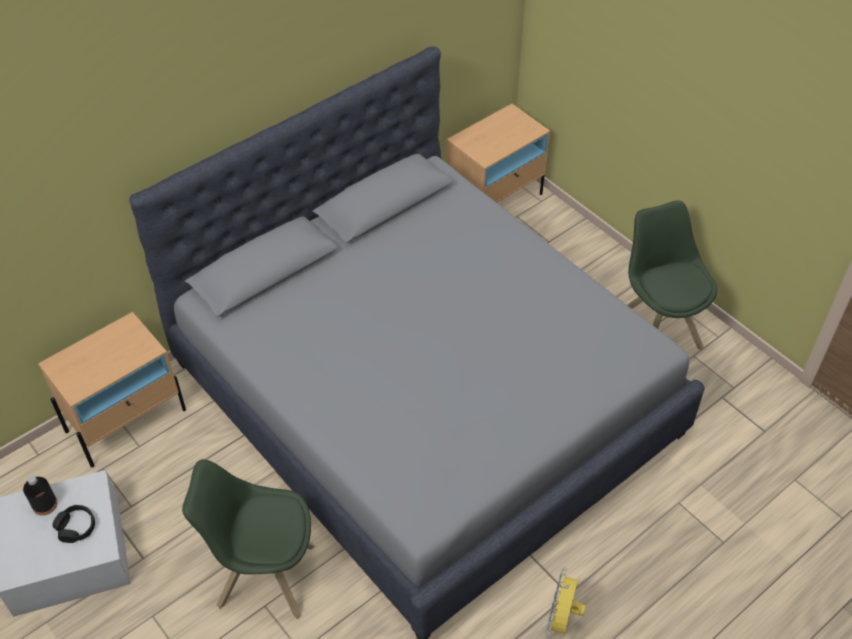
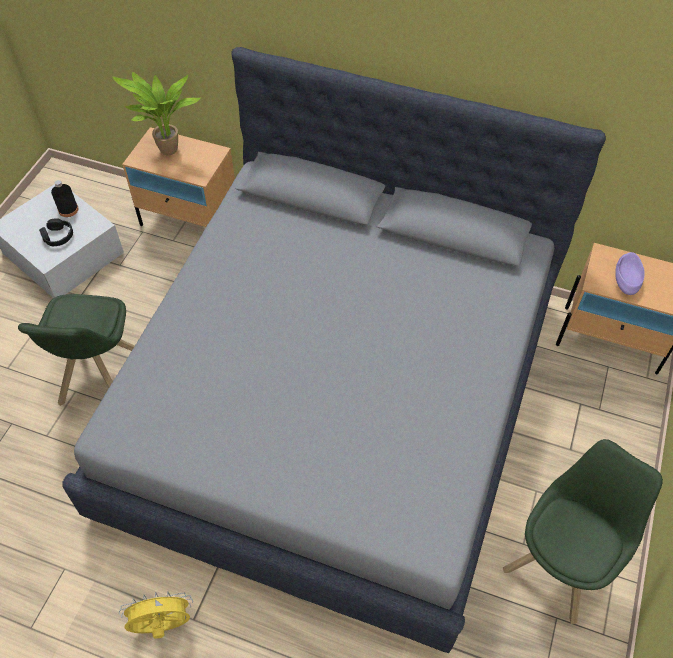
camera: 60 degrees right, 5 degrees up
green chair [182,459,315,619] -> green chair turned 150 degrees counterclockwise [18,294,135,406]
none -> potted plant [112,72,201,155]
none -> purple bowl [615,252,645,295]

